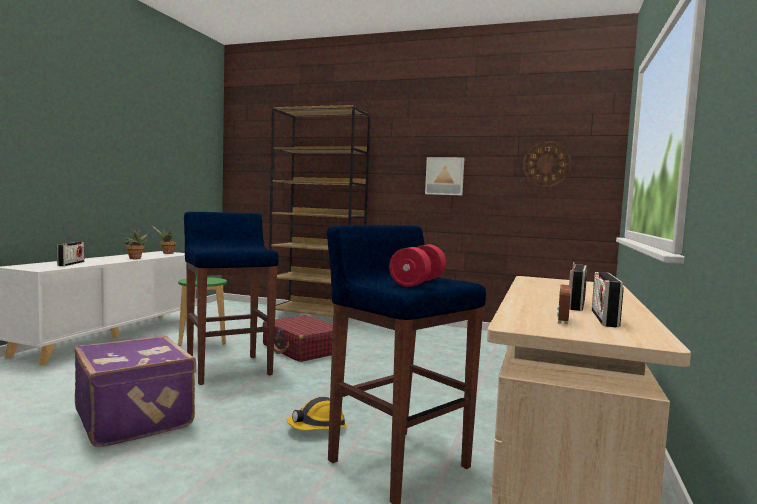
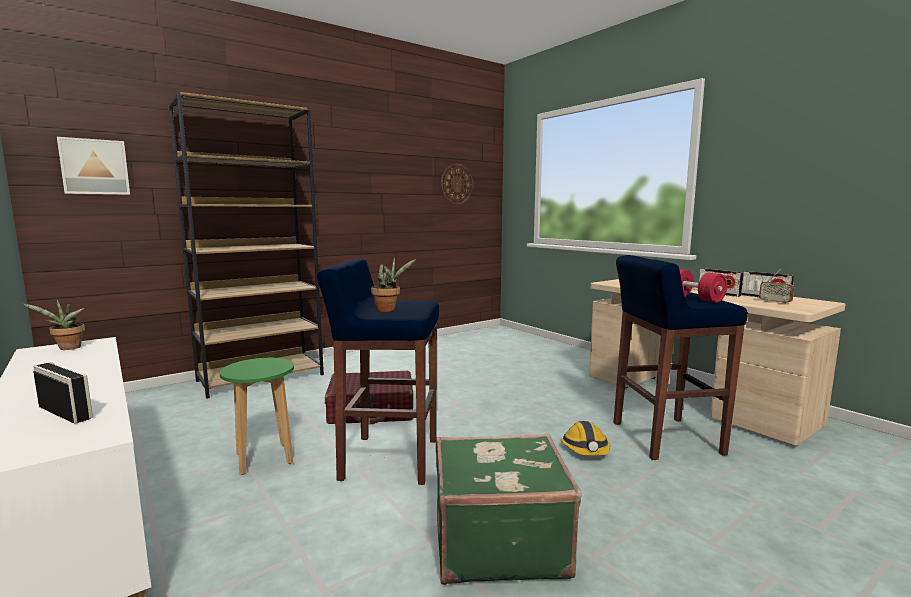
camera: 55 degrees left, 5 degrees up
purple suitcase [75,335,196,447] -> green suitcase [436,434,582,585]
potted plant [124,228,148,259] -> potted plant moved to [371,257,416,312]
picture [425,157,465,195] -> picture moved to [57,137,130,195]

